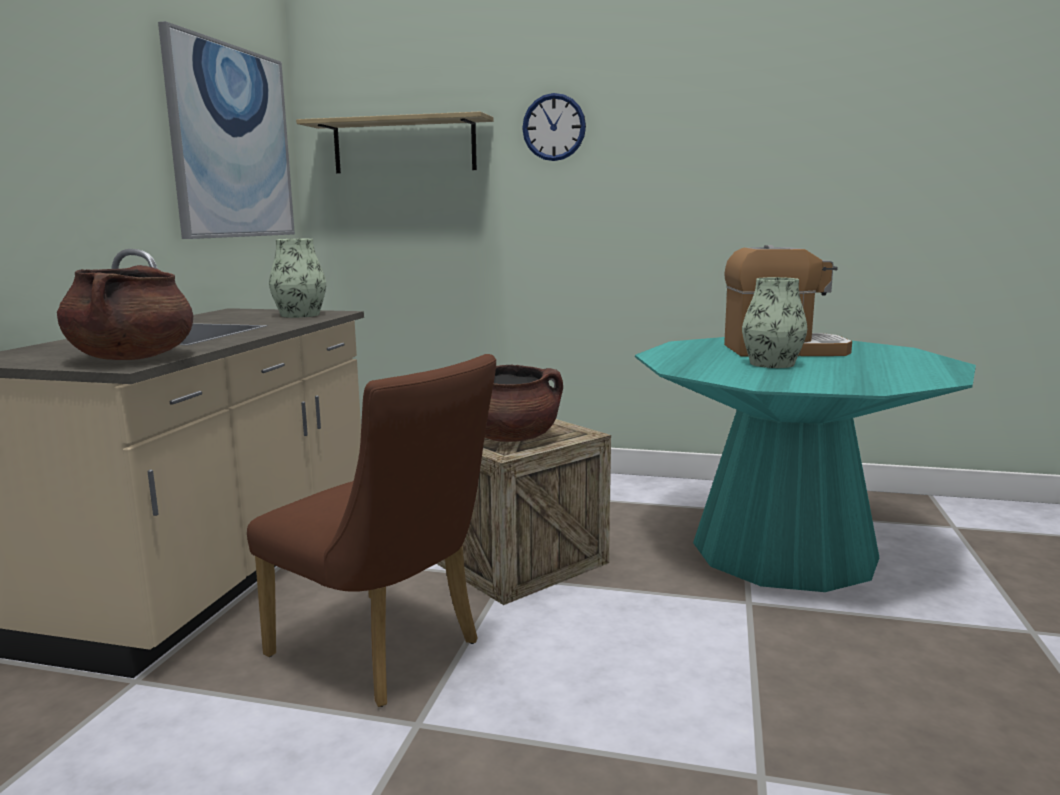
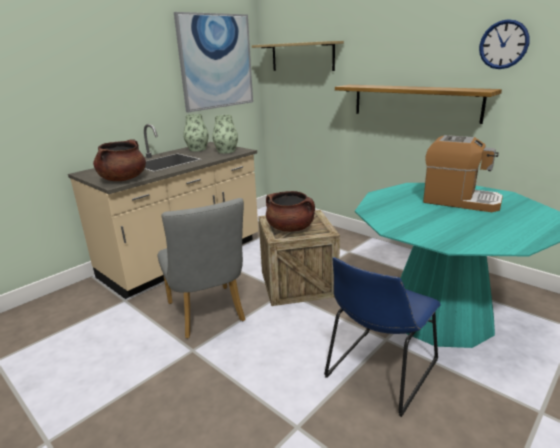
camera: 30 degrees right, 10 degrees up
brown chair [247,354,496,707] -> grey chair [158,198,246,338]
wall clock [522,93,586,161] -> wall clock moved to [479,19,530,69]
vase [742,277,807,368] -> vase moved to [183,114,209,151]
none -> blue chair [324,257,441,417]
none -> shelf [335,85,502,124]

